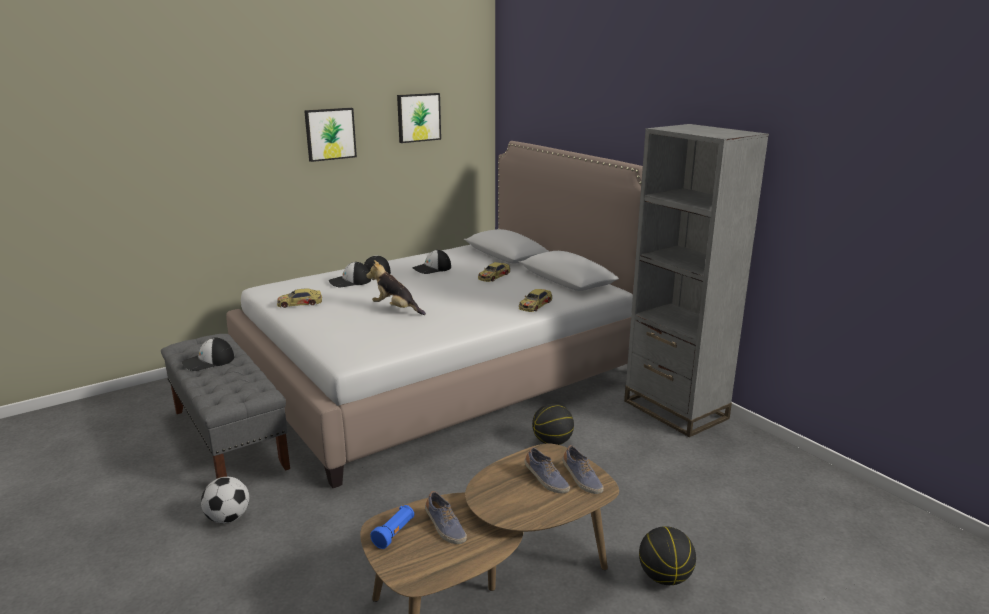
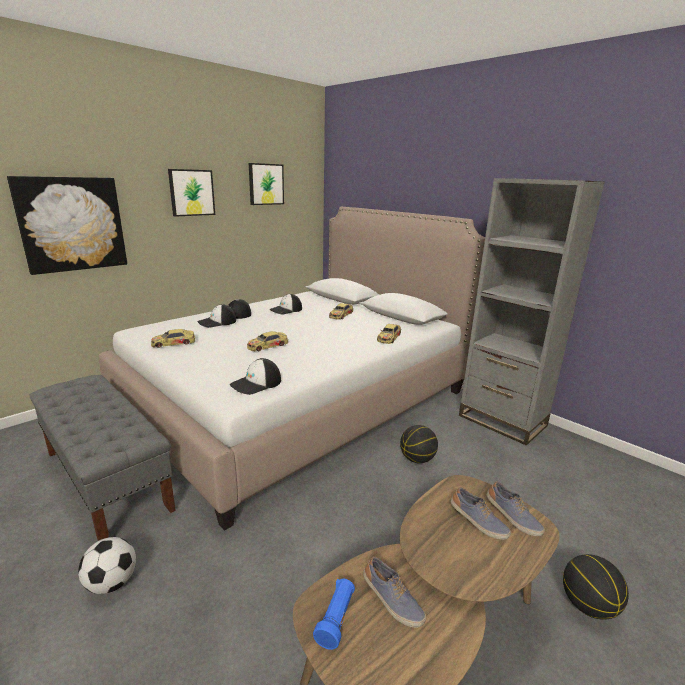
camera: 10 degrees left, 0 degrees up
cap [182,337,234,371] -> cap moved to [230,358,281,395]
plush toy [366,260,426,315] -> toy car [247,331,288,351]
none -> picture [7,176,127,275]

